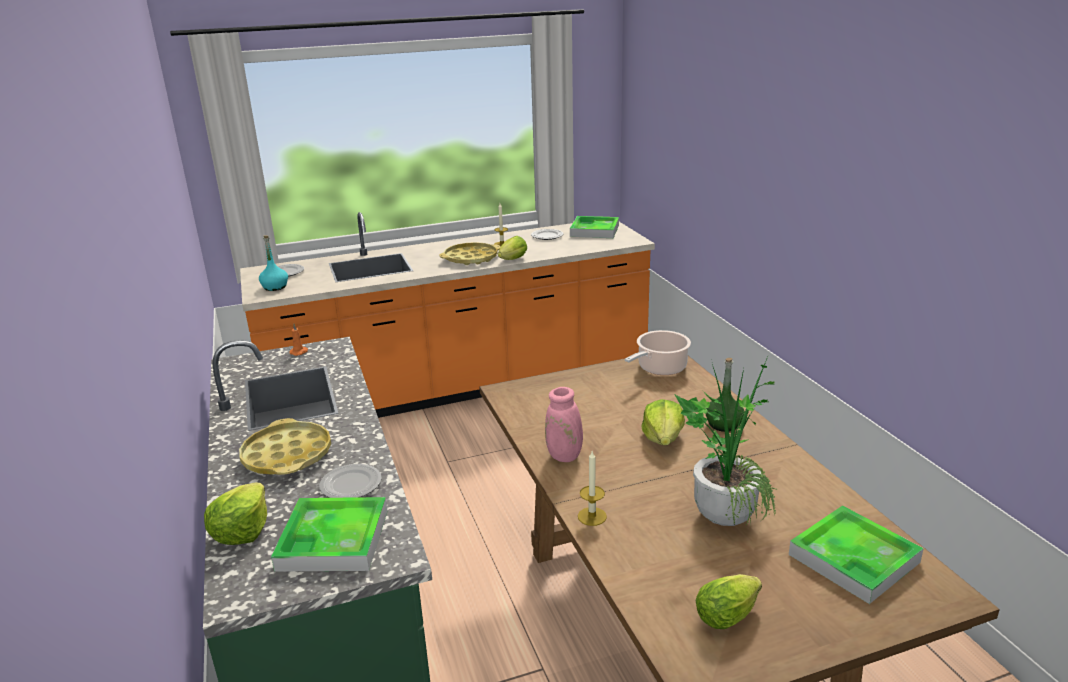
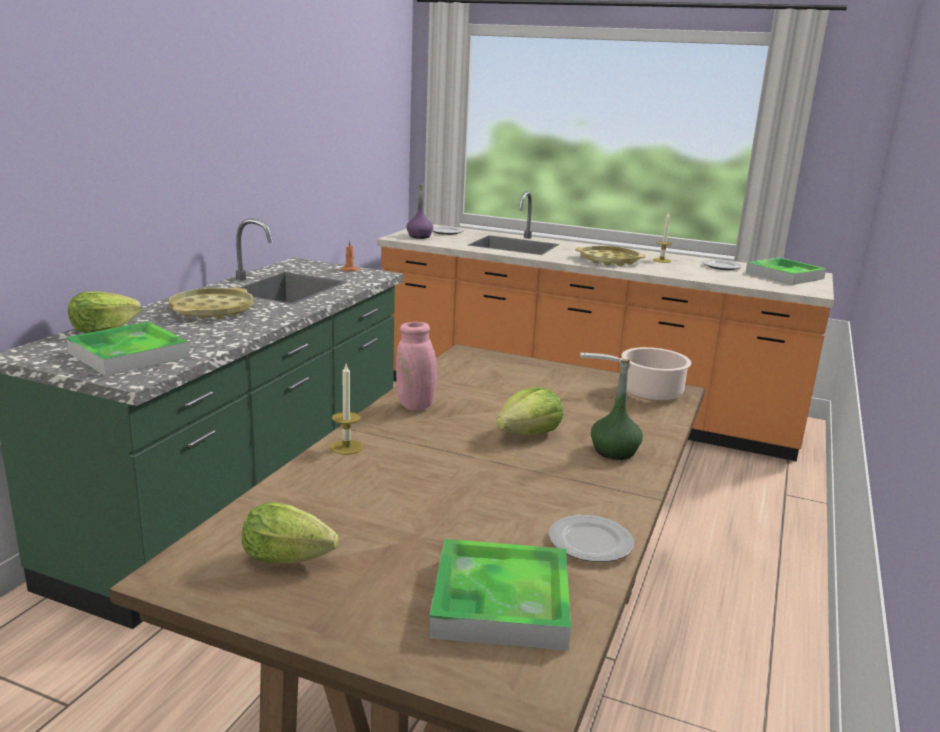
camera: 40 degrees right, 5 degrees down
turquoise bottle [259,235,288,291] -> purple bottle [407,185,433,239]
plate [319,464,382,498] -> plate moved to [549,515,634,562]
lettuce [498,236,527,260] -> none
potted plant [674,352,776,526] -> none

